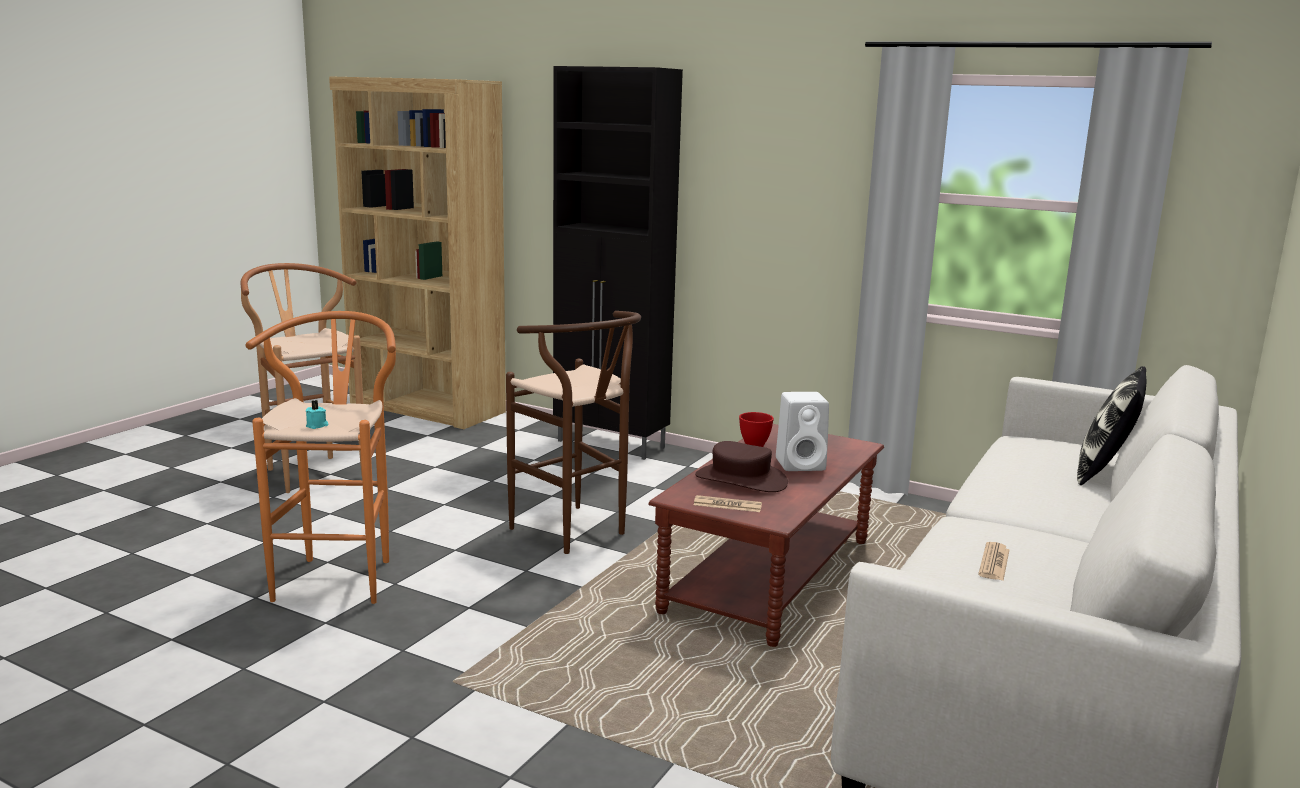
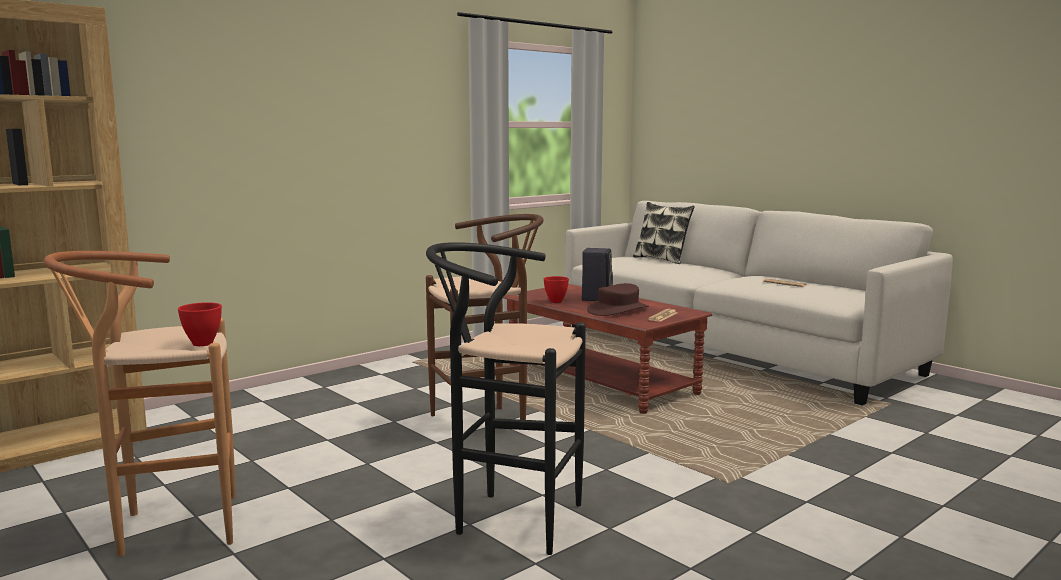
camera: 70 degrees left, 5 degrees down
orange stool [246,311,396,604] -> black stool [426,242,586,555]
turquoise candle [306,400,328,429] -> none
black cabinet [553,66,683,460] -> none
white speaker [776,392,829,471] -> black speaker [582,248,613,301]
none -> red bowl [178,302,222,346]

